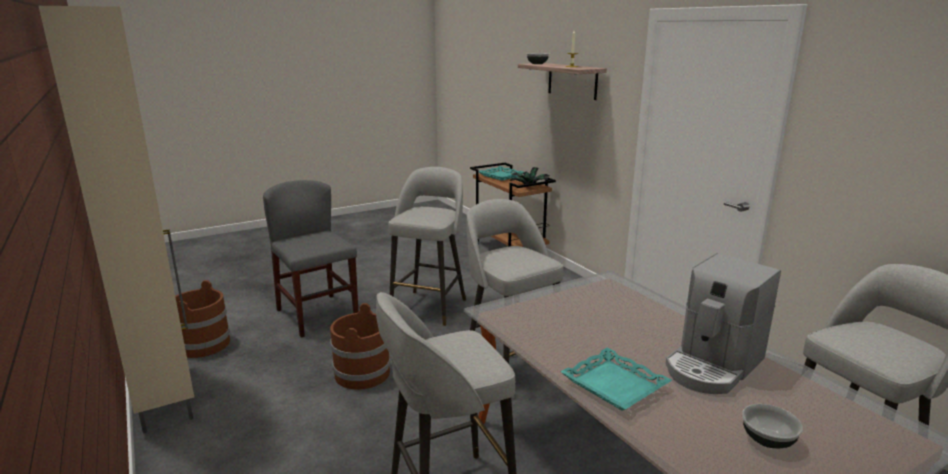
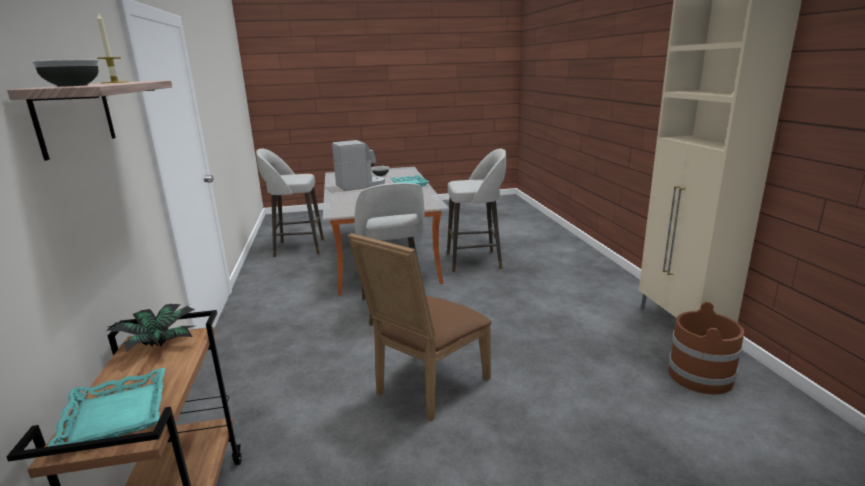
camera: 160 degrees left, 0 degrees up
grey chair [263,180,359,338] -> none
brown bucket [330,303,391,389] -> none
grey stool [388,167,466,326] -> brown chair [348,233,491,422]

